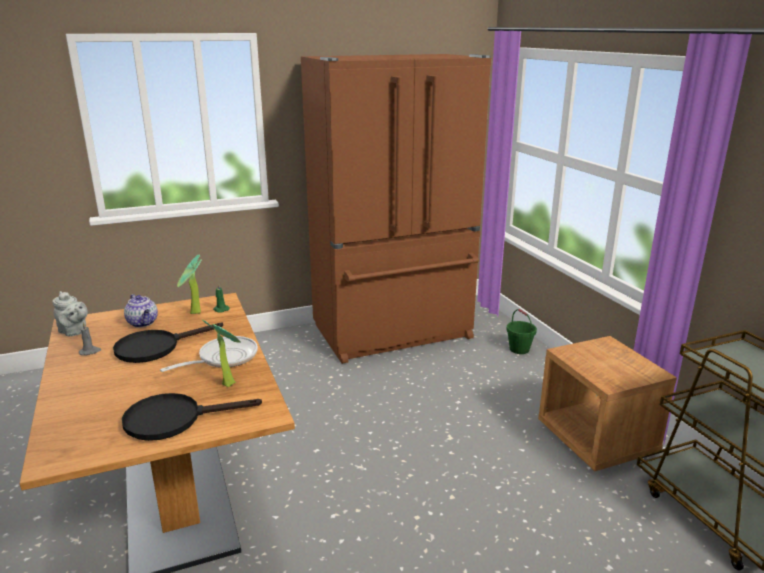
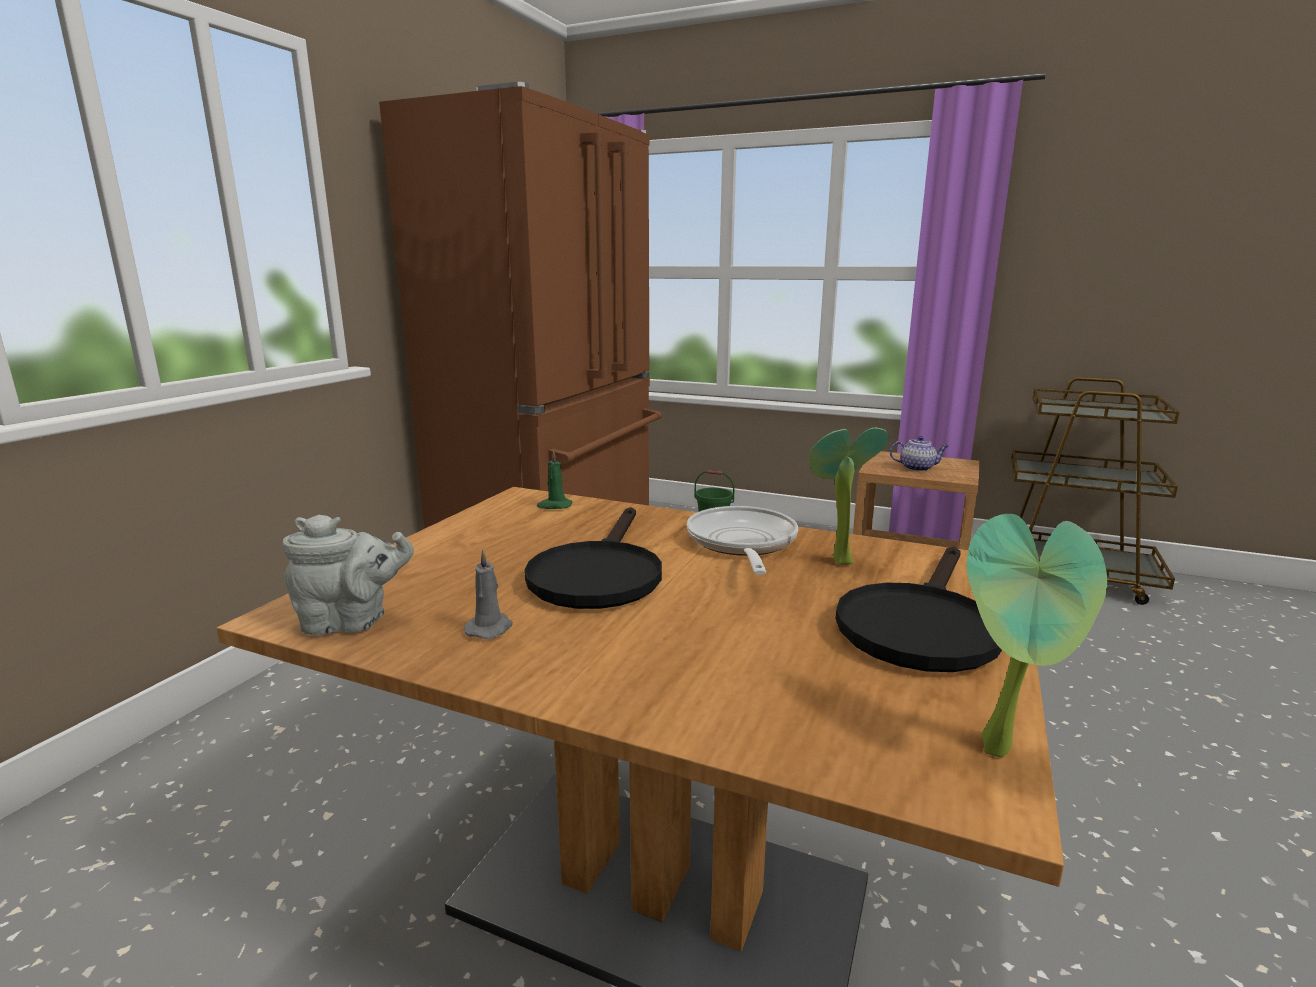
camera: 45 degrees left, 5 degrees down
teapot [124,294,158,327] -> teapot moved to [890,436,949,471]
potted plant [177,255,202,314] -> potted plant moved to [967,514,1107,758]

